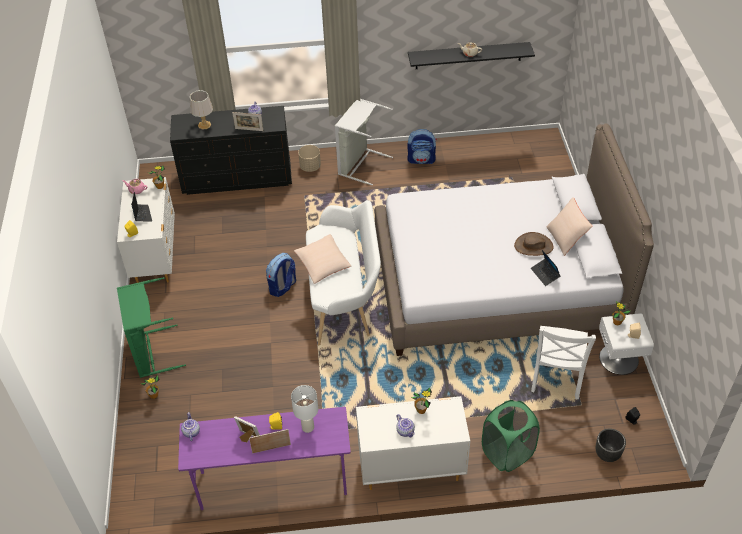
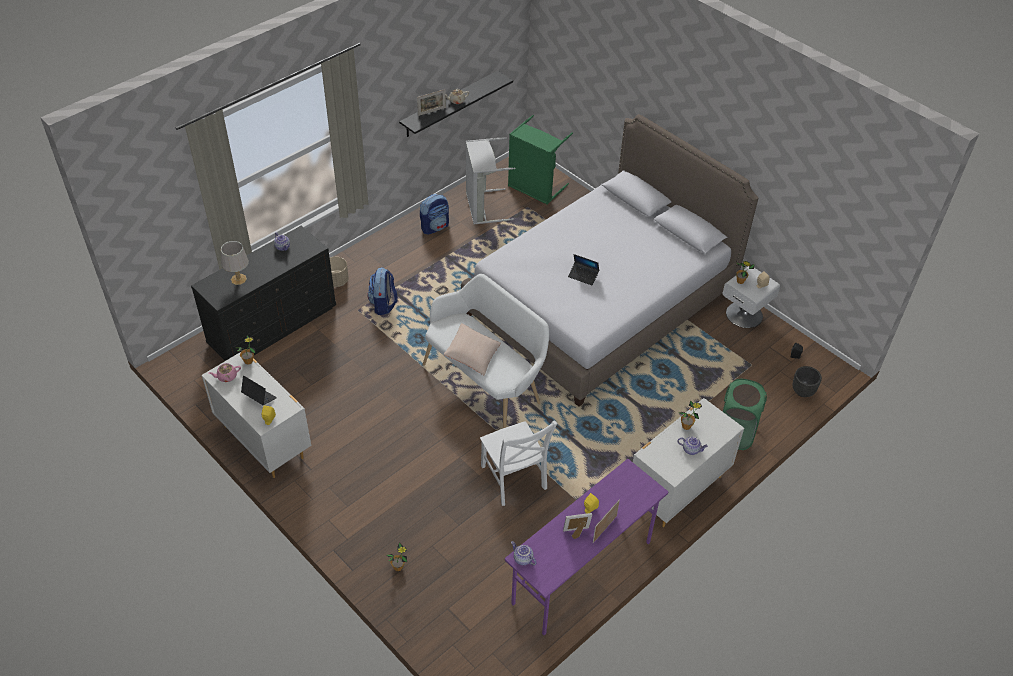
camera: 40 degrees left, 0 degrees up
green laundry basket [117,277,186,378] -> green laundry basket moved to [508,115,573,205]
picture frame [232,112,263,131] -> picture frame moved to [417,89,446,116]
backpack [266,253,296,297] -> backpack moved to [368,267,398,315]
white table lamp [291,385,318,433] -> none
grey laundry basket [335,99,393,185] -> grey laundry basket moved to [466,138,515,224]
brown hat [514,232,554,256] -> none
laptop [531,250,561,286] -> laptop moved to [568,254,599,285]
white chair [531,326,596,399] -> white chair moved to [480,420,557,506]
beige pillow [547,197,592,256] -> none

